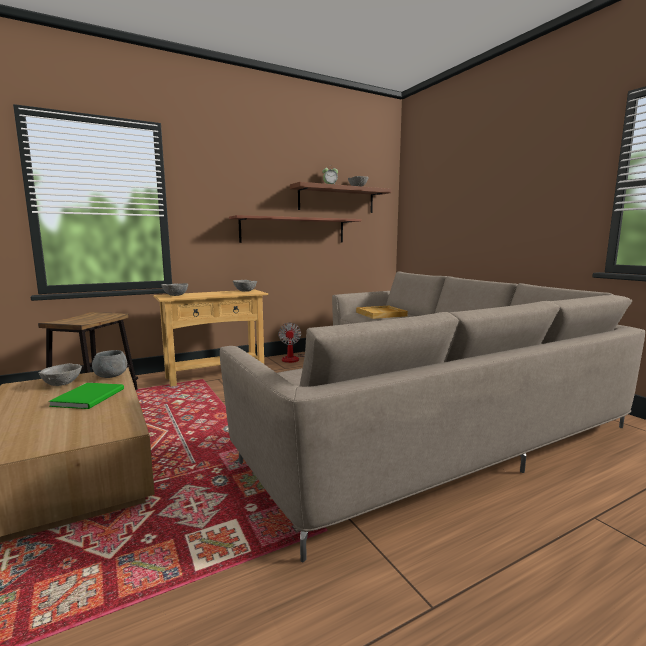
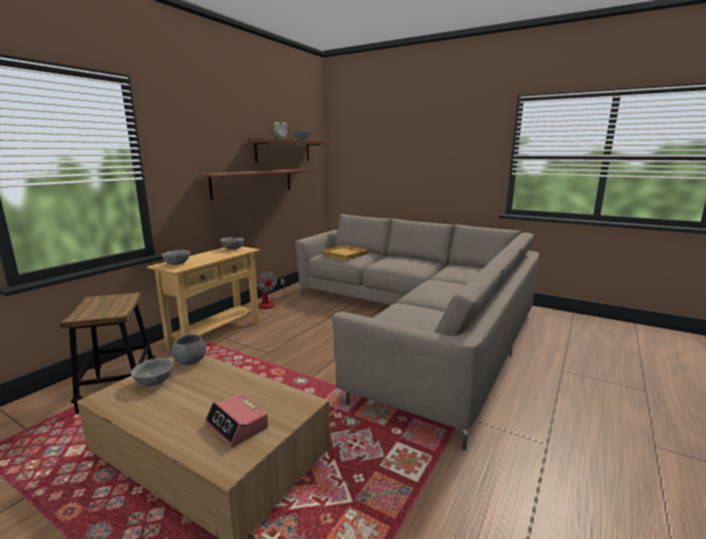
camera: 30 degrees left, 5 degrees up
green book [48,383,124,409] -> none
none -> alarm clock [205,394,268,447]

